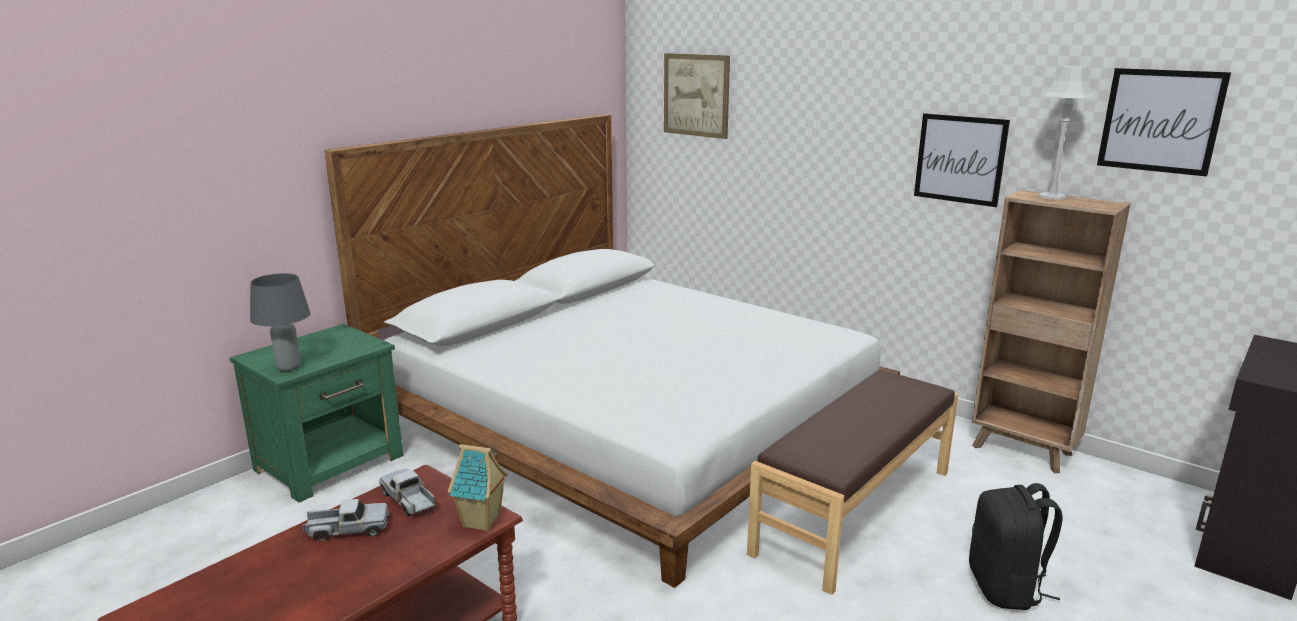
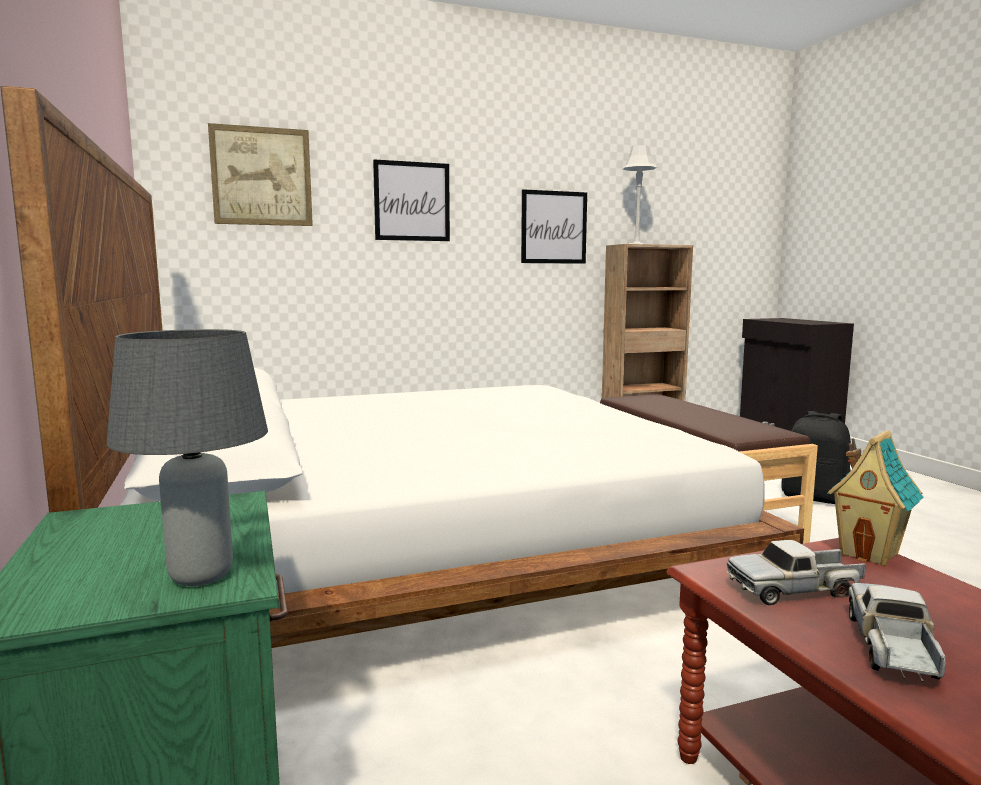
camera: 60 degrees left, 10 degrees down
picture [1097,68,1231,177] -> picture moved to [373,159,450,241]

